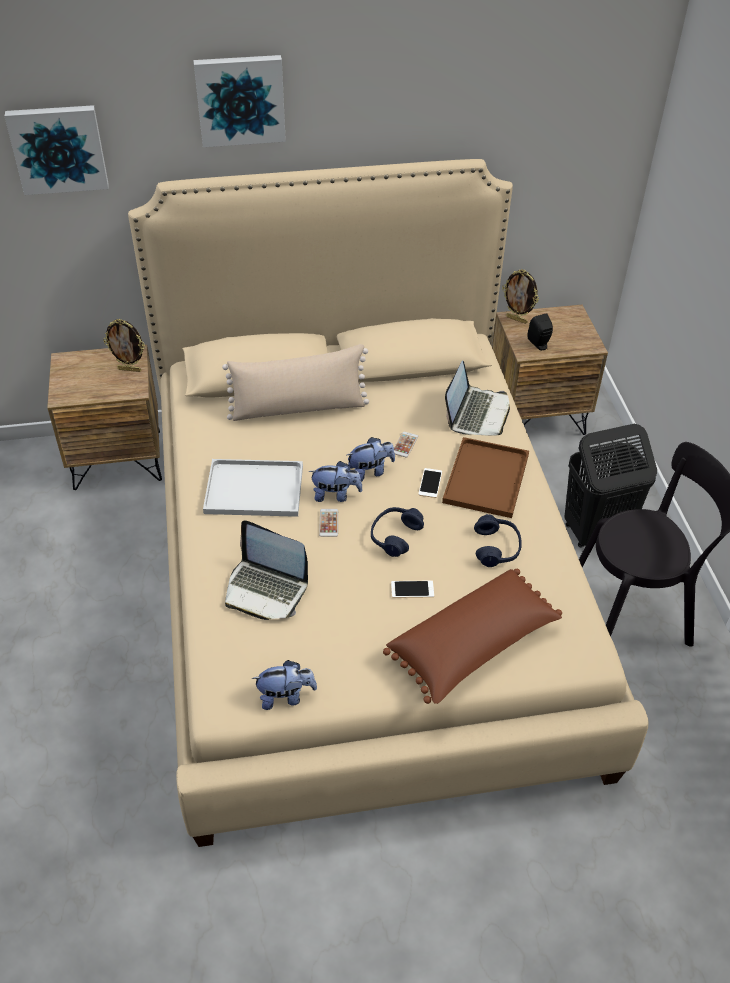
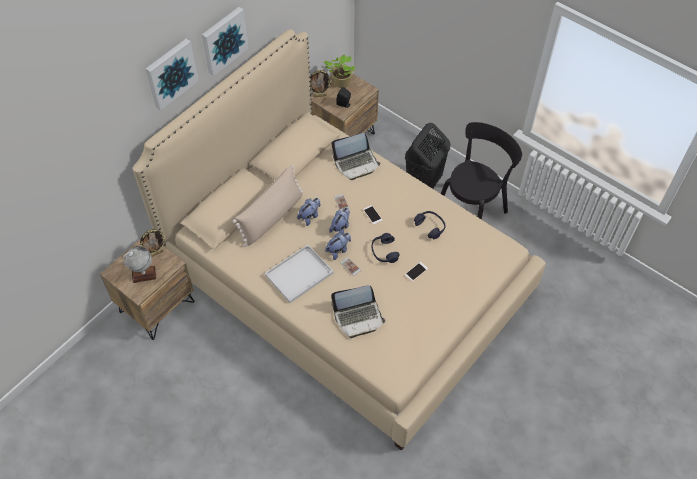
camera: 40 degrees left, 10 degrees up
picture [5,105,109,195] -> picture moved to [202,7,249,76]
plush toy [252,660,317,710] -> plush toy moved to [297,198,320,226]
brown pillow [383,569,562,704] -> none
brown tray [442,437,529,518] -> none
laptop [445,360,510,436] -> laptop turned 90 degrees clockwise [331,133,380,180]
none -> globe [122,246,157,283]
none -> potted plant [324,55,355,88]

